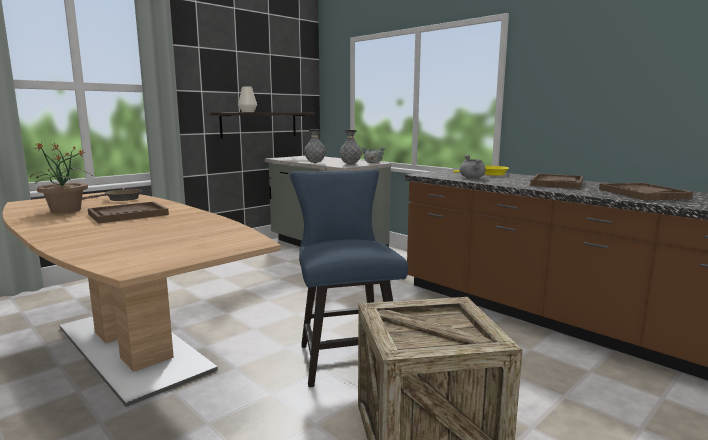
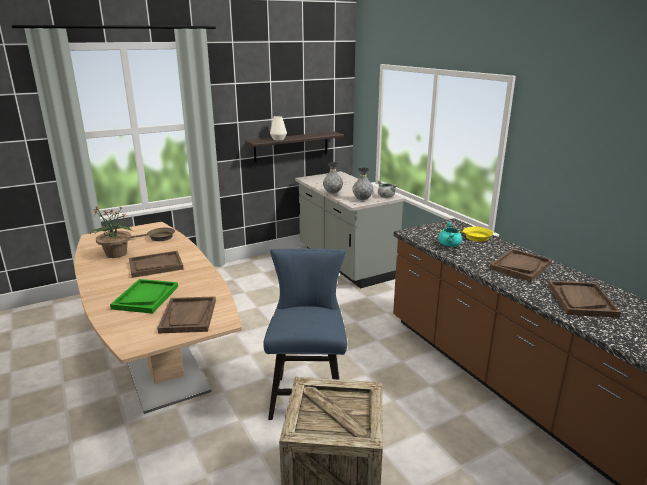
camera: 15 degrees right, 10 degrees up
grey cooking pot [460,155,486,178] -> turquoise cooking pot [438,222,462,247]
none -> green tray [110,279,178,314]
none -> brown tray [158,296,216,334]

